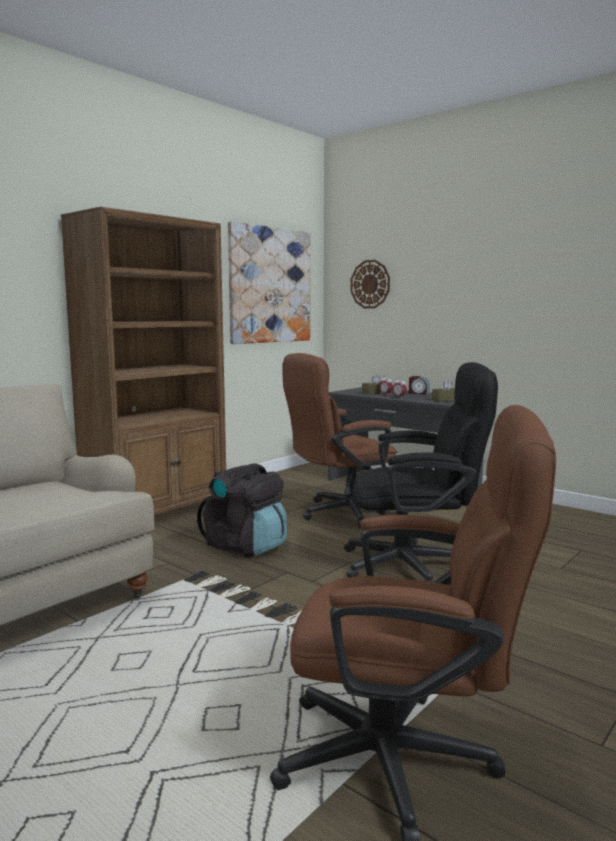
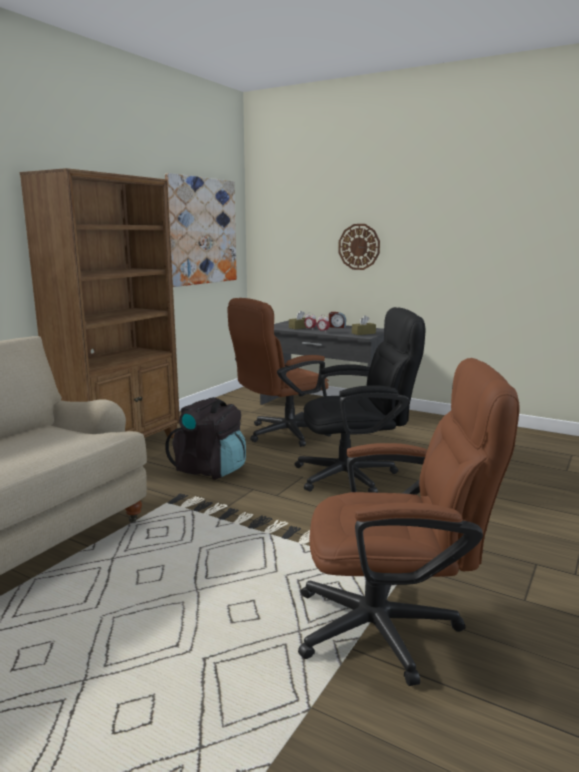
camera: 10 degrees left, 5 degrees up
wall clock [350,260,390,309] -> wall clock moved to [338,224,380,270]

